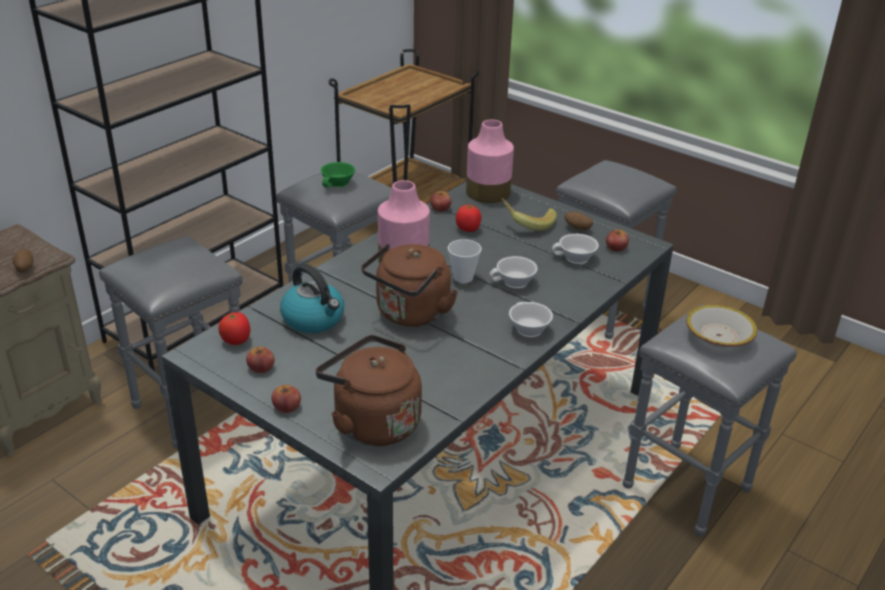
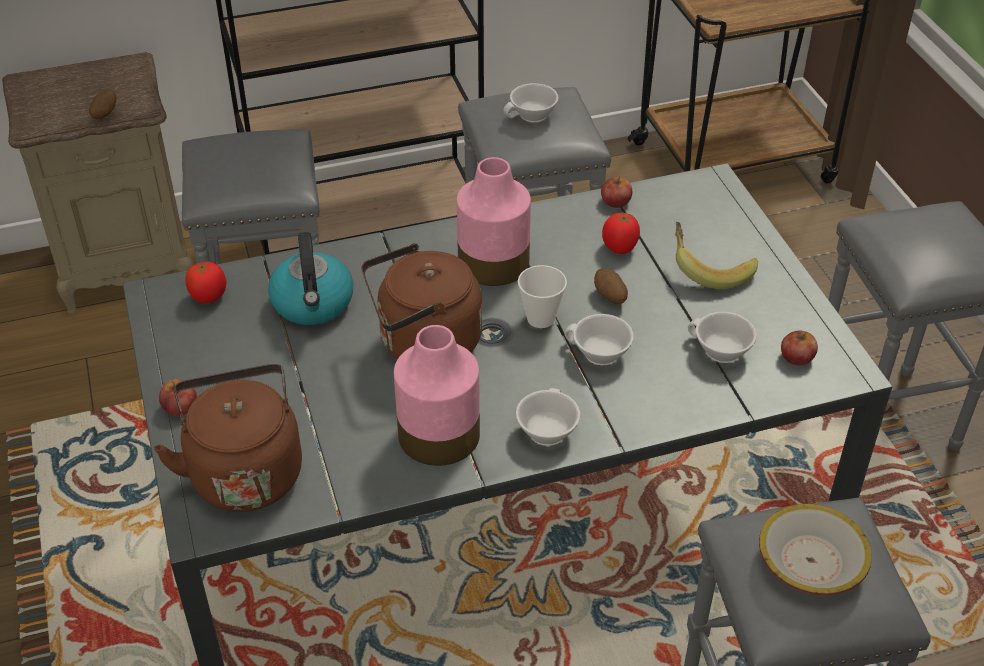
camera: 35 degrees right, 10 degrees up
apple [246,347,275,373] -> none
green cup [321,162,355,188] -> white cup [503,83,559,122]
pink vase [466,120,514,203] -> pink vase moved to [394,325,480,466]
potato [564,211,593,230] -> potato moved to [594,268,628,305]

